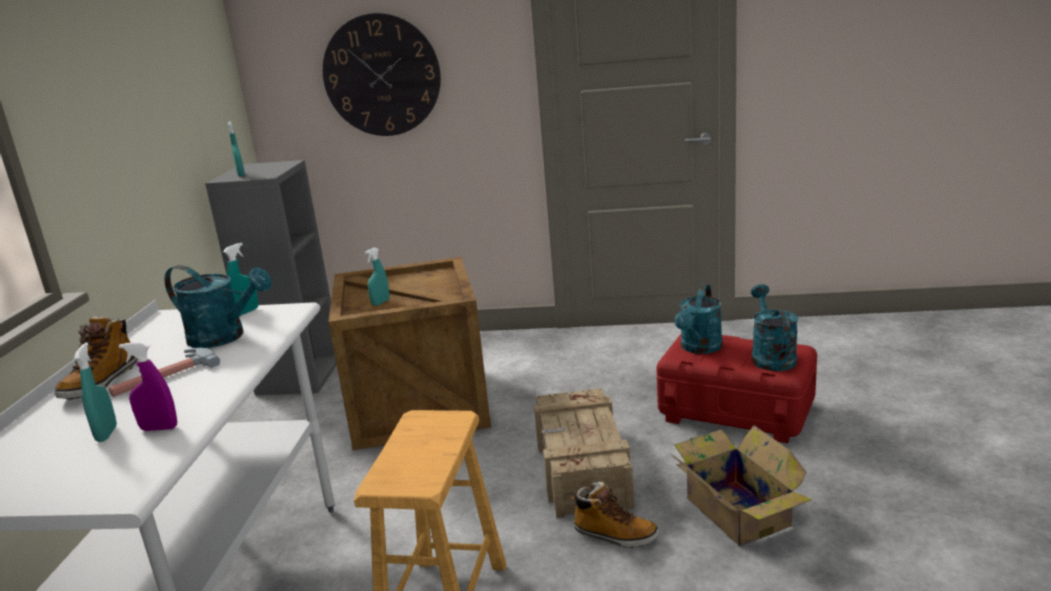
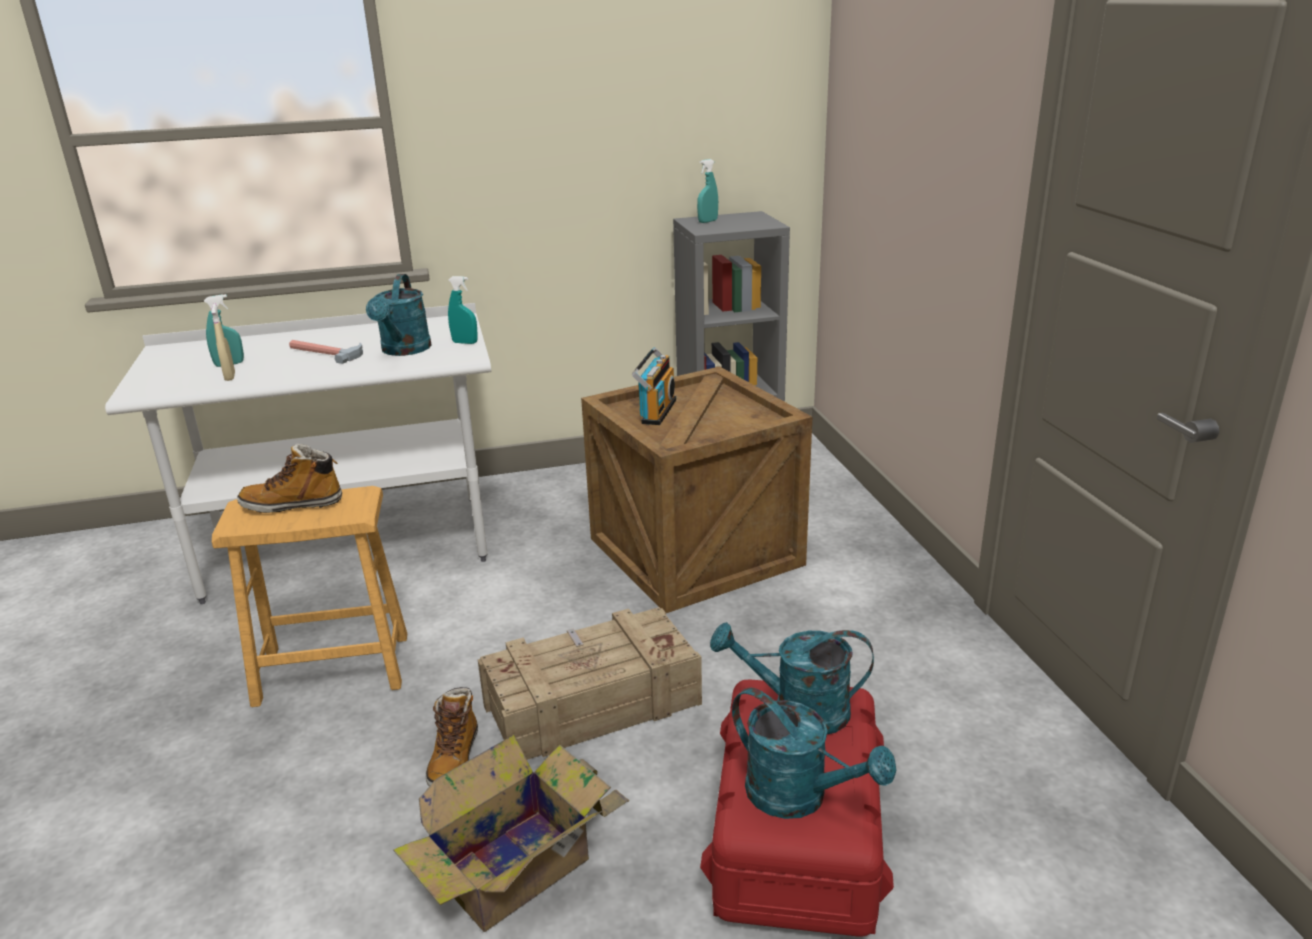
camera: 70 degrees right, 5 degrees up
boot [54,315,138,400] -> boot moved to [237,443,342,513]
purple spray bottle [119,342,177,431] -> beige spray bottle [211,303,235,381]
wall clock [323,13,441,136] -> none
turquoise spray bottle [365,248,390,306] -> radio [632,347,676,425]
turquoise watering can [751,284,798,371] -> turquoise watering can turned 60 degrees clockwise [732,688,896,819]

